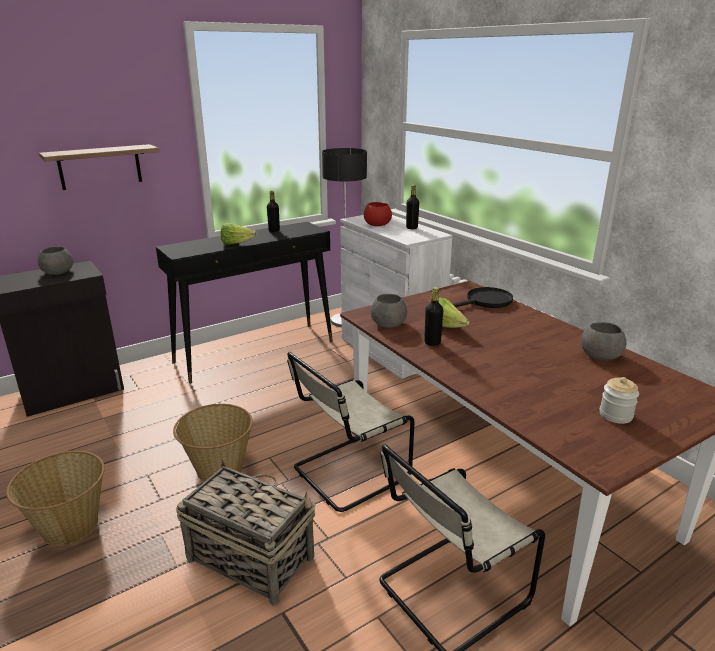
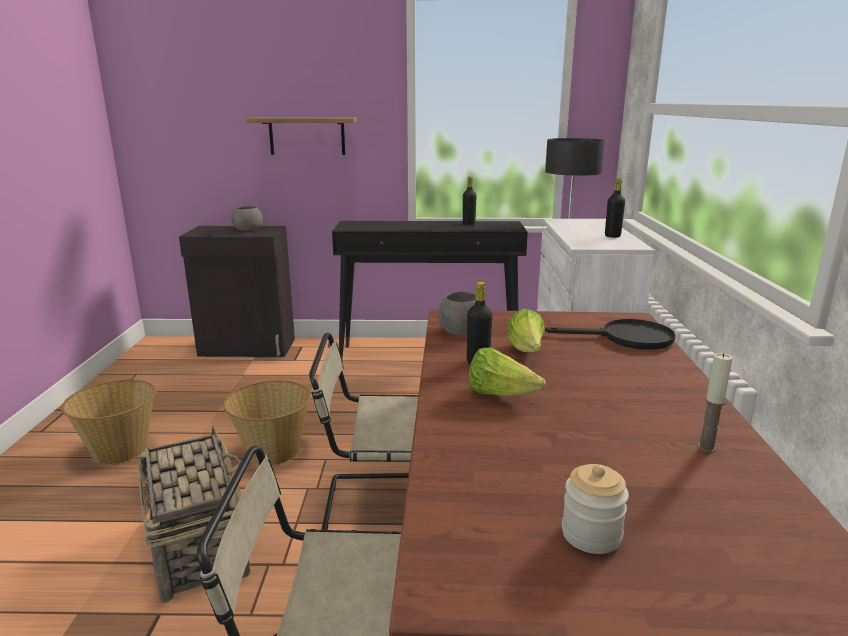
camera: 35 degrees right, 5 degrees down
lettuce [221,223,257,245] -> lettuce moved to [468,347,546,396]
red bowl [364,202,392,226] -> none
grey bowl [581,322,627,360] -> candle [697,353,733,452]

